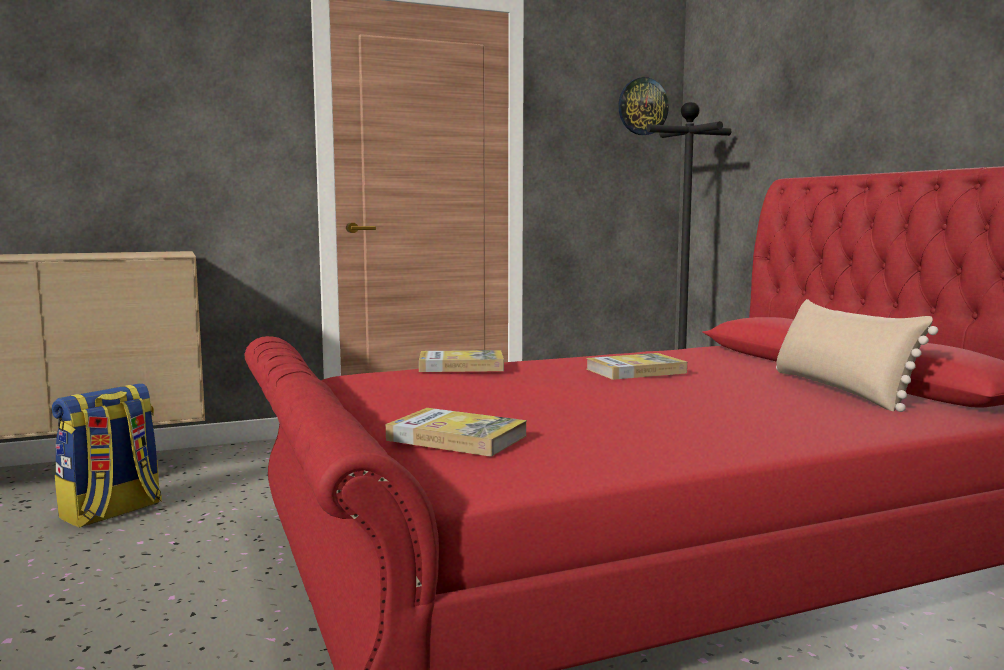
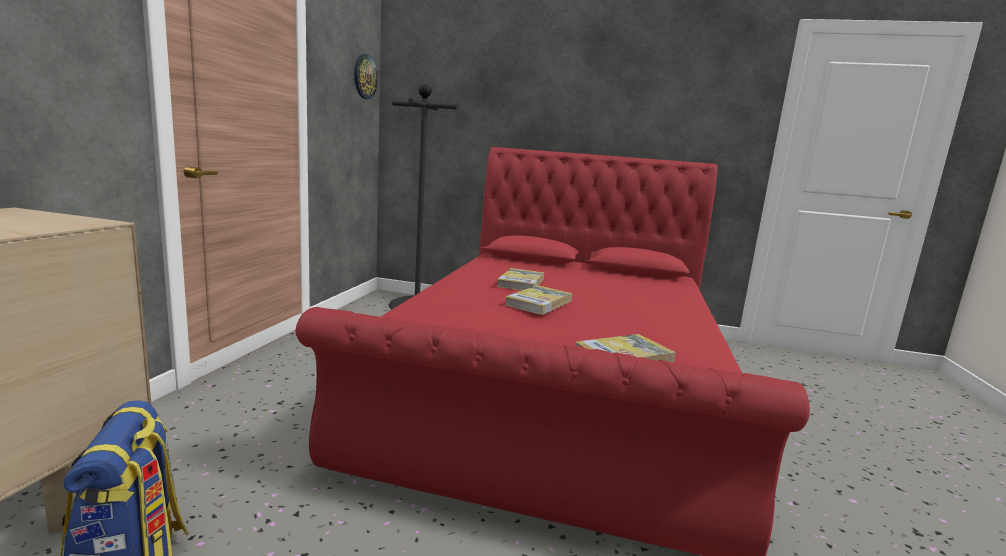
camera: 55 degrees left, 5 degrees up
book [419,350,504,372] -> book moved to [505,285,572,315]
beige pillow [776,299,938,412] -> none

